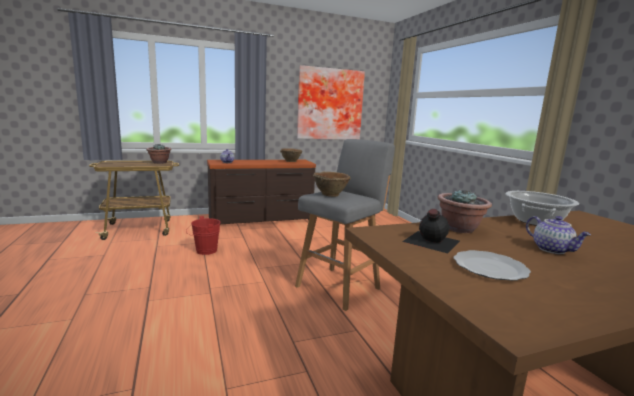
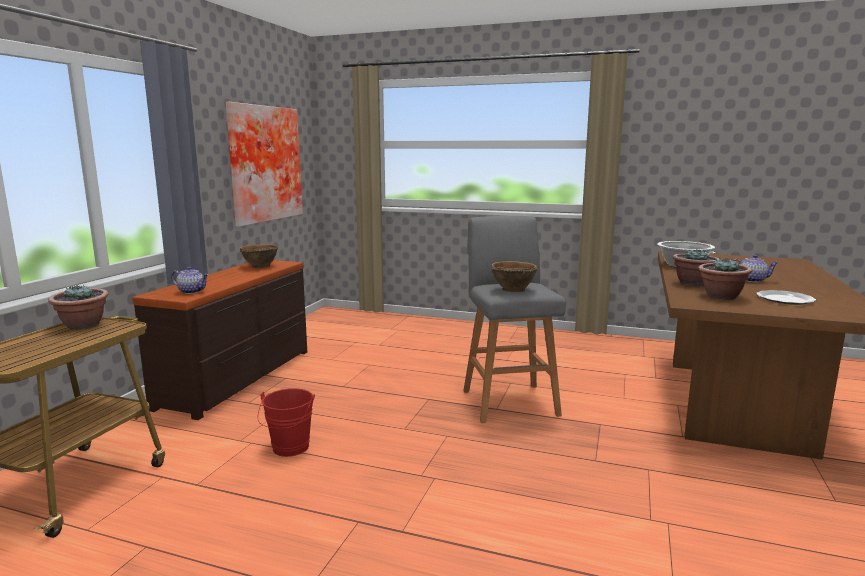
camera: 50 degrees left, 0 degrees up
black bottle [402,209,460,253] -> potted plant [698,257,752,300]

